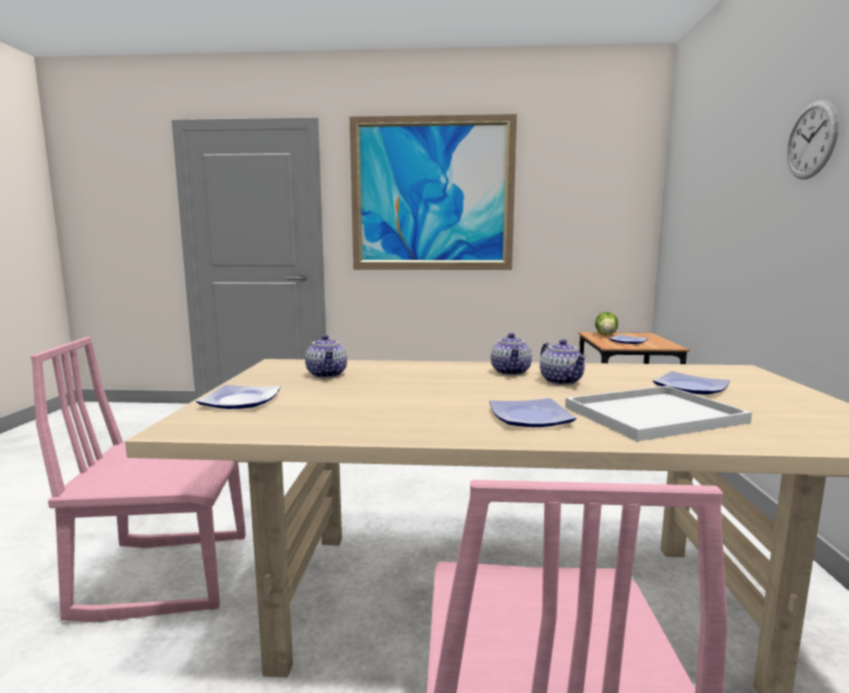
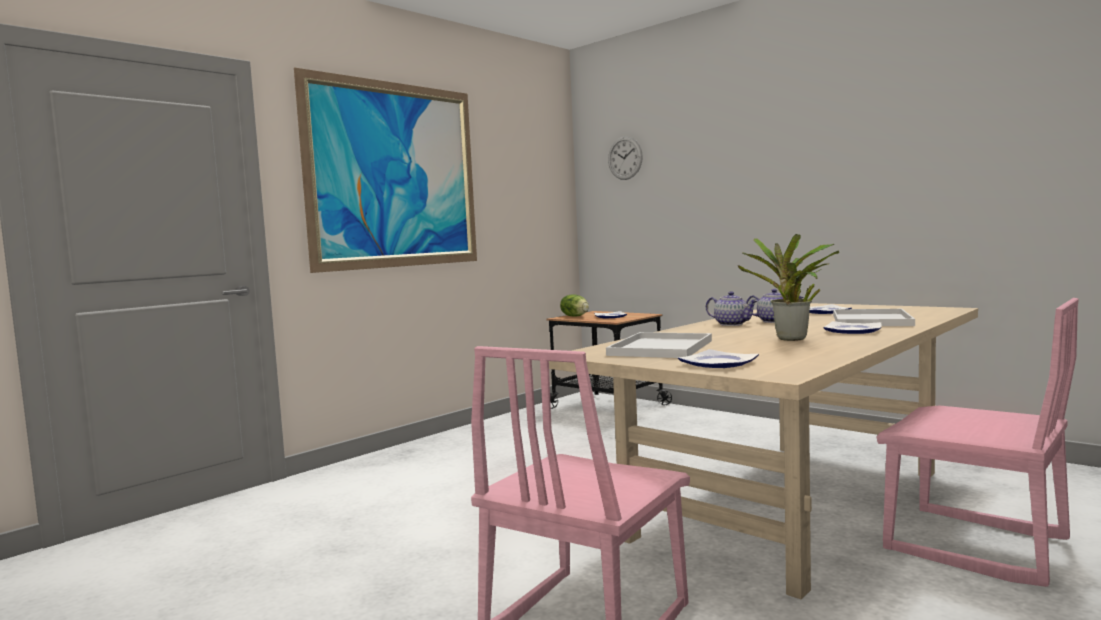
camera: 50 degrees left, 5 degrees down
teapot [305,335,347,378] -> white tray [606,332,712,358]
wall clock [787,100,839,179] -> wall clock moved to [608,137,643,180]
none -> potted plant [738,234,839,341]

